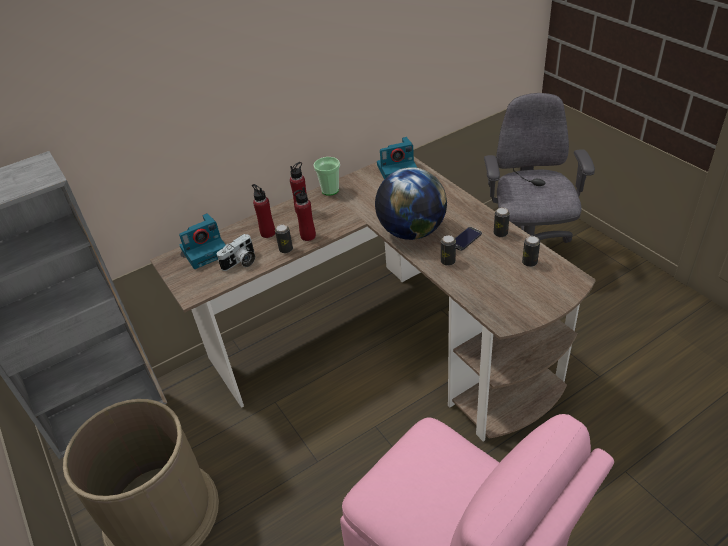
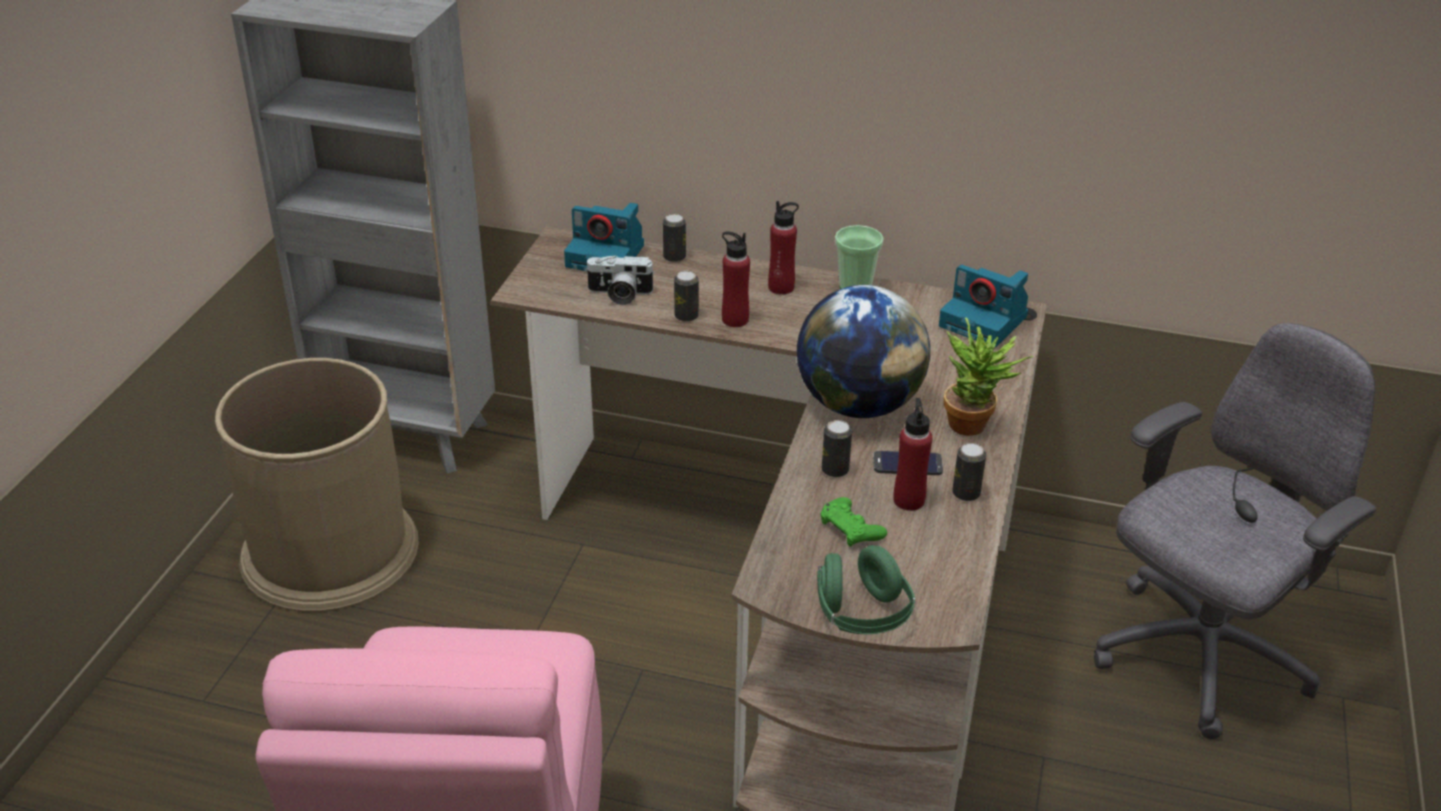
camera: 45 degrees right, 5 degrees down
red bottle [252,184,275,238] -> red bottle moved to [893,398,933,511]
can [522,236,540,267] -> can moved to [663,213,686,262]
none -> green headphones [817,545,916,634]
none -> green game controller [821,497,887,547]
none -> potted plant [944,317,1033,436]

